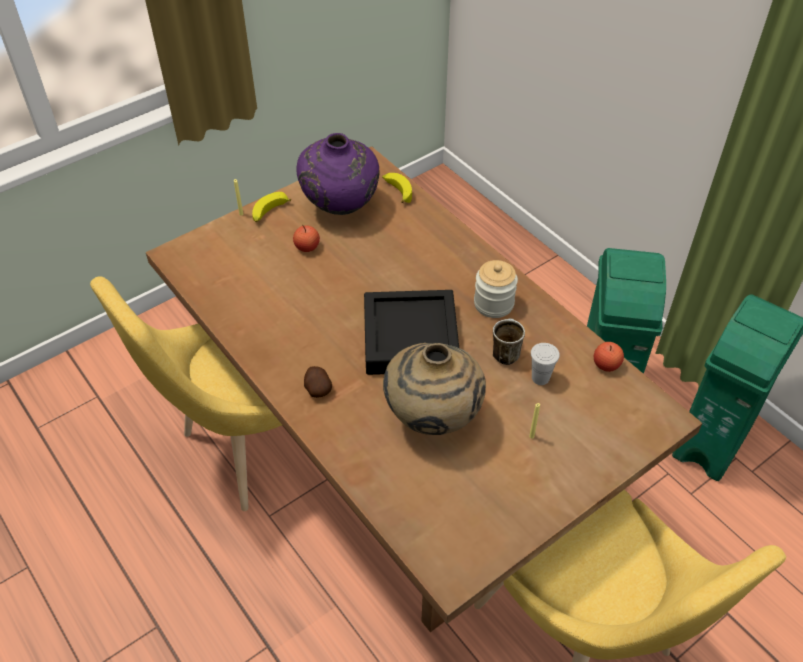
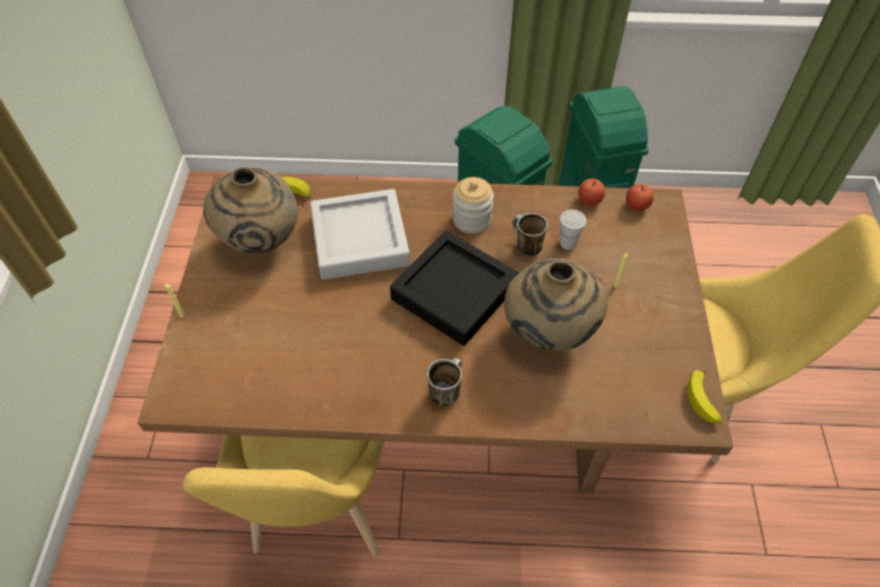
camera: 50 degrees left, 5 degrees up
banana [252,192,291,222] -> banana moved to [687,370,723,423]
apple [293,225,320,252] -> apple moved to [626,184,654,211]
purple vase [296,133,380,215] -> beige vase [203,167,298,253]
potato [304,366,332,398] -> mug [427,358,462,406]
none -> grey tray [310,189,410,280]

